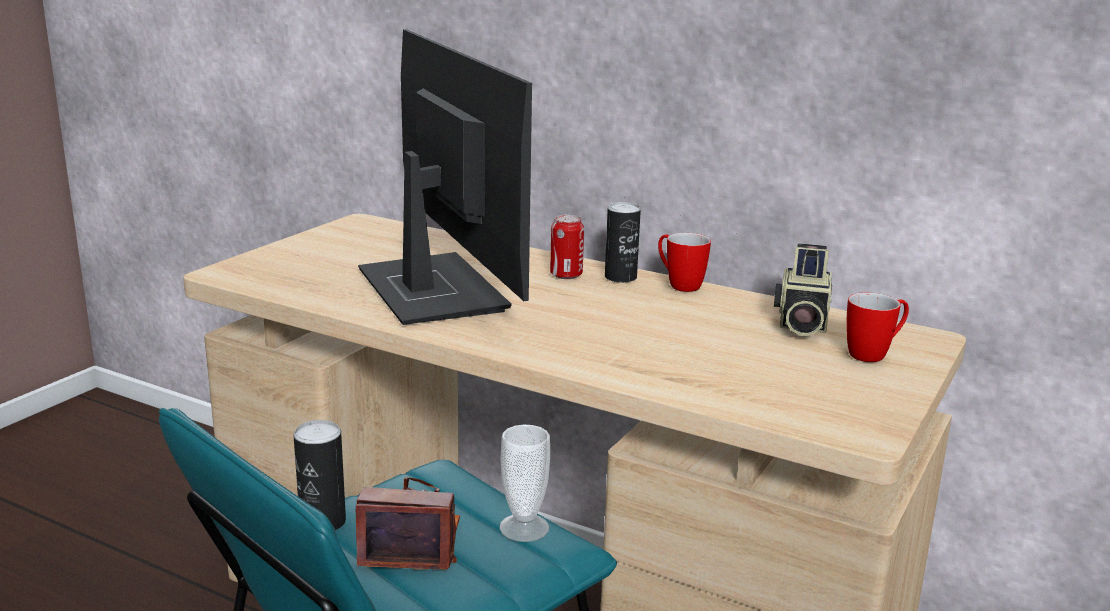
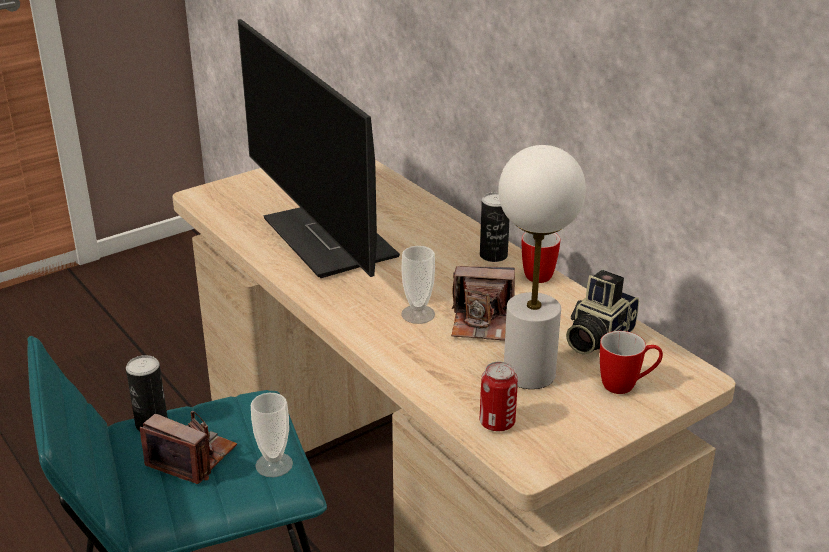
camera: 25 degrees right, 10 degrees up
monitor [358,29,532,325] -> monitor turned 150 degrees clockwise [238,19,400,278]
can [550,215,584,279] -> can moved to [480,362,518,431]
none -> cup [401,246,435,324]
none -> camera [451,266,515,341]
none -> white table lamp [498,145,586,389]

